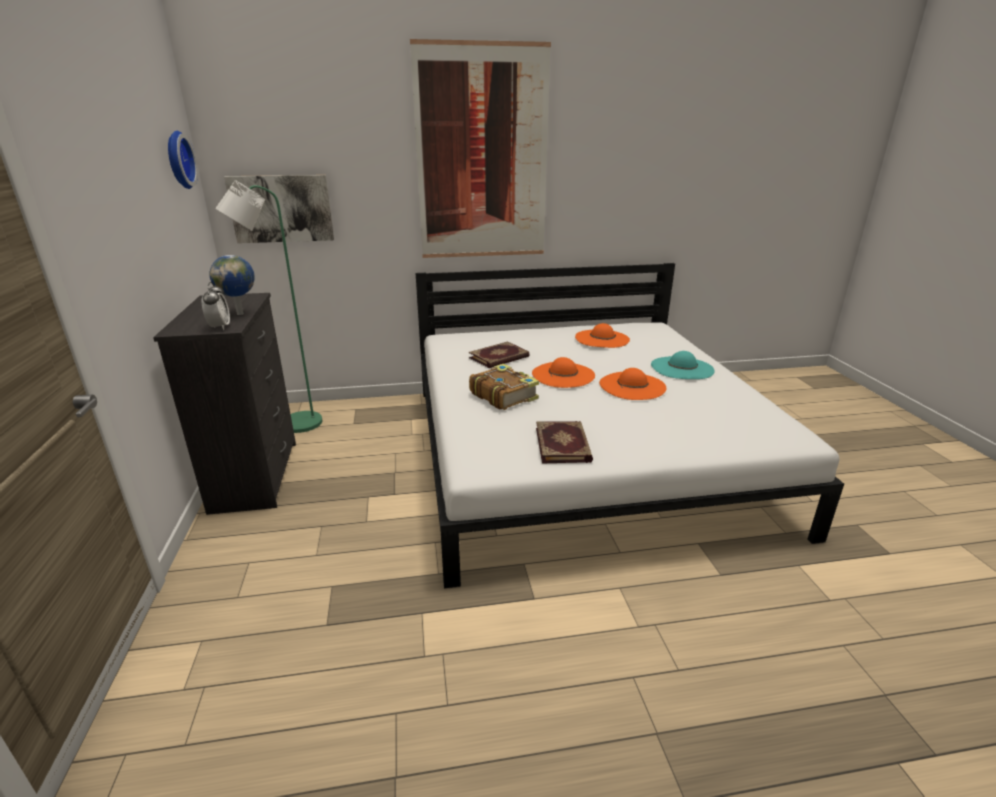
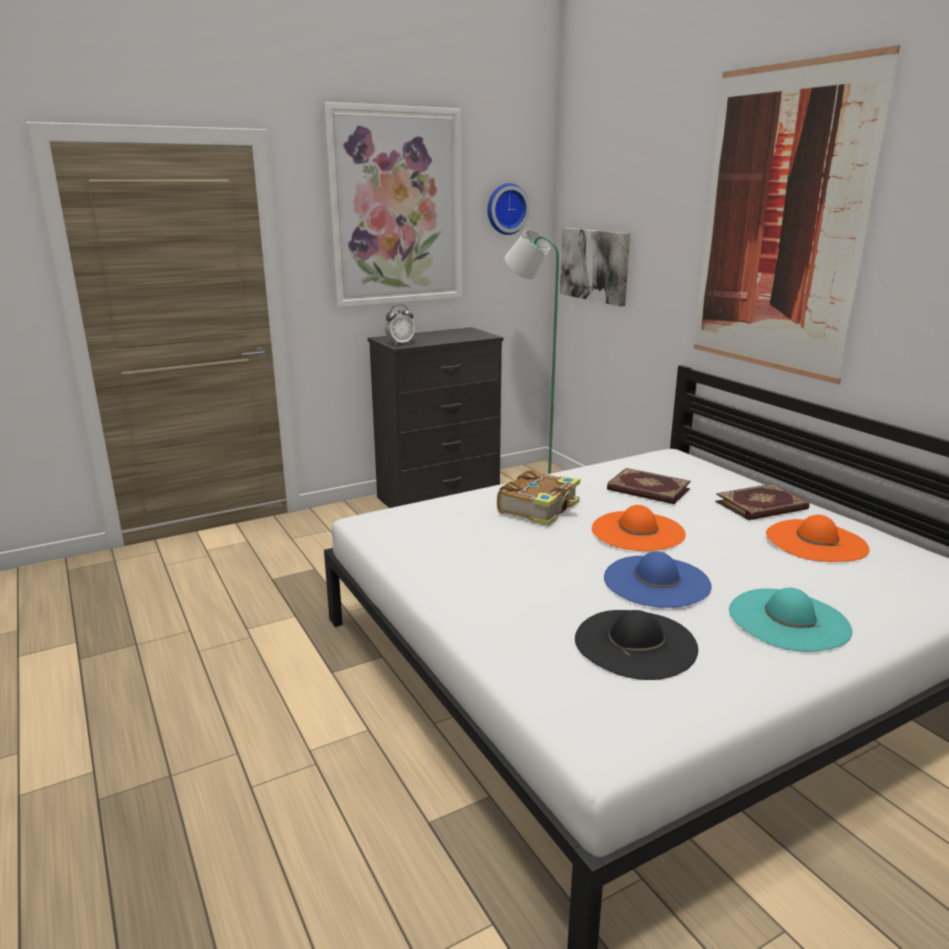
camera: 70 degrees right, 5 degrees down
globe [210,255,255,315] -> none
book [536,421,593,464] -> book moved to [715,484,809,520]
orange hat [599,368,667,400] -> blue hat [604,551,712,608]
none -> picture [322,102,462,307]
none -> black hat [575,610,698,680]

